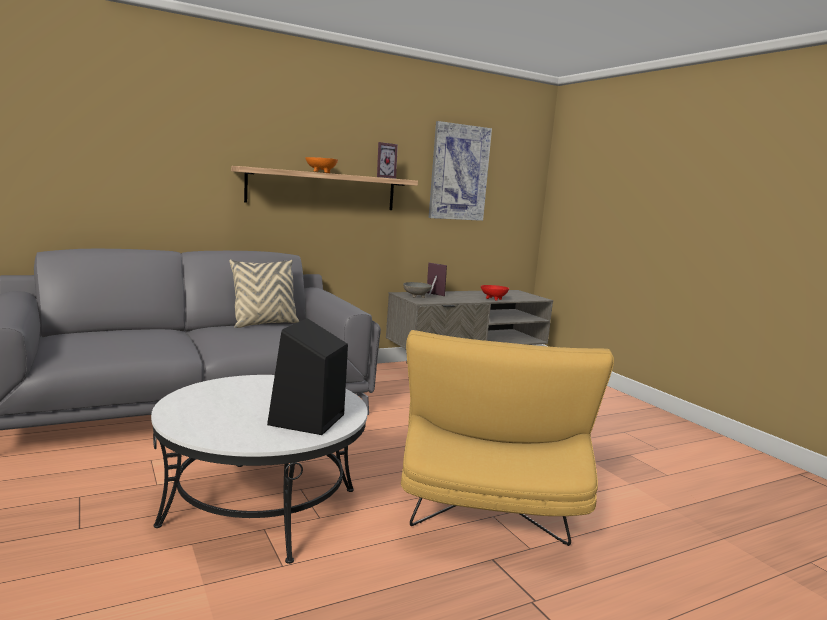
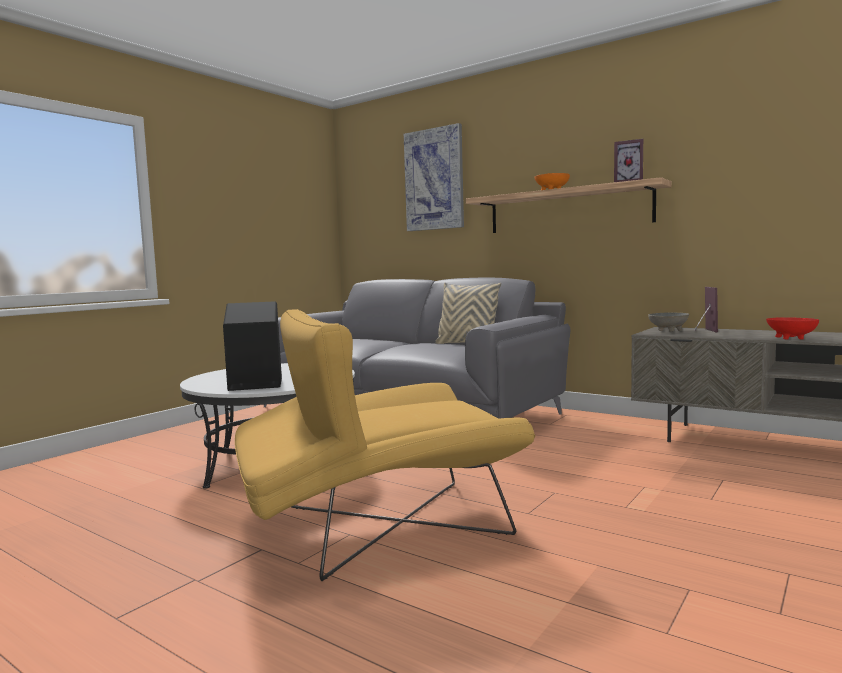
camera: 65 degrees right, 5 degrees down
picture [429,121,492,221] -> picture moved to [404,123,464,231]

